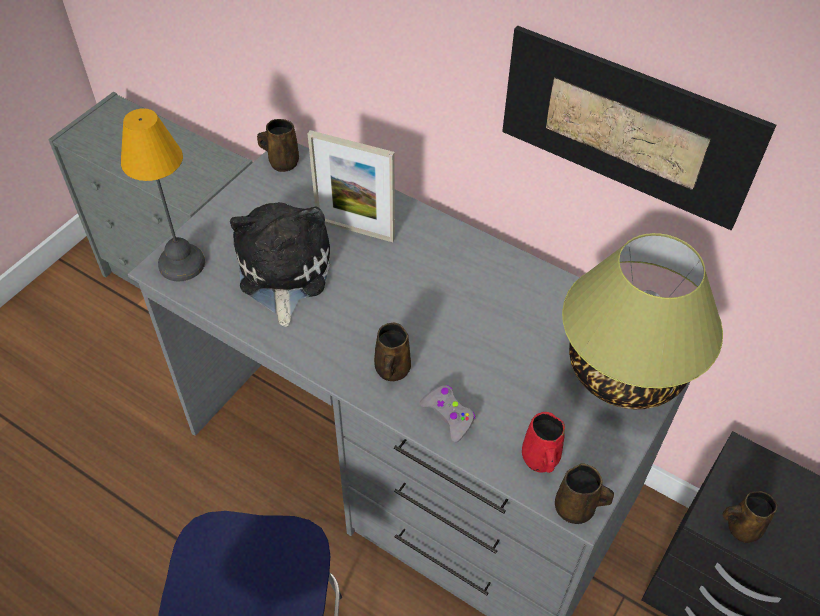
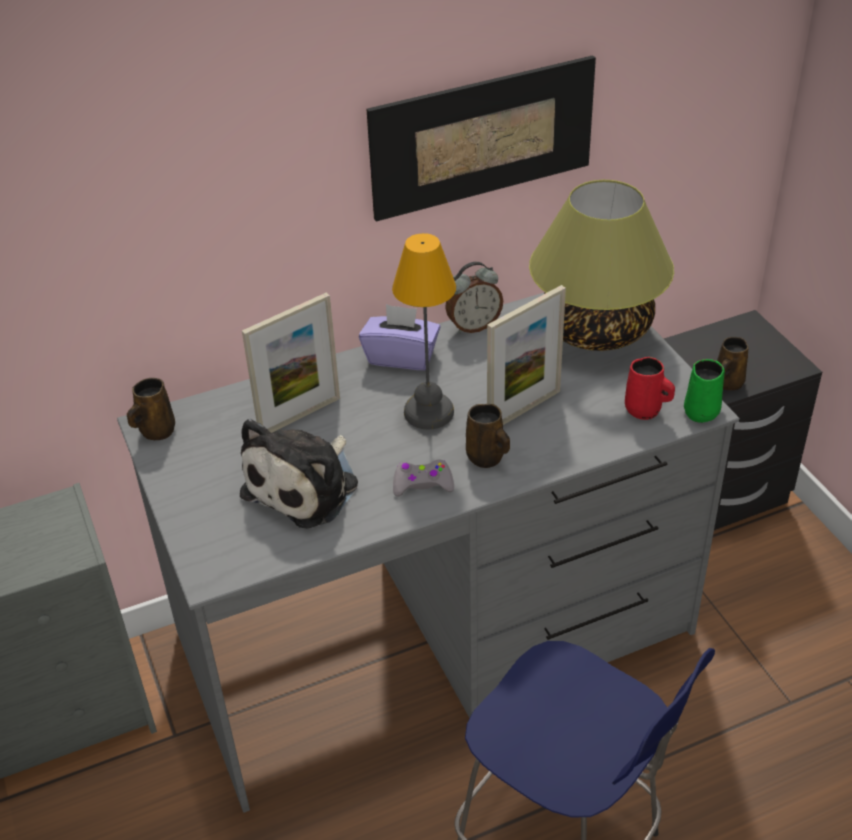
camera: 55 degrees left, 10 degrees down
table lamp [121,108,205,282] -> table lamp moved to [392,233,456,430]
plush toy [230,202,330,327] -> plush toy turned 90 degrees counterclockwise [240,418,358,529]
grey game controller [420,385,475,442] -> grey game controller moved to [393,460,454,497]
brown mug [555,463,614,524] -> green mug [684,359,725,423]
none -> purple tissue box [359,304,441,370]
none -> alarm clock [445,262,503,334]
none -> picture frame [487,285,566,425]

